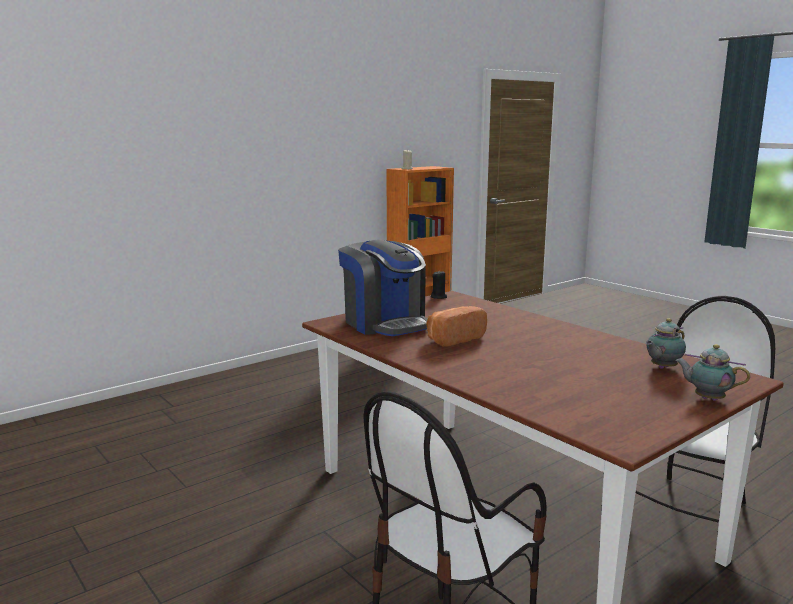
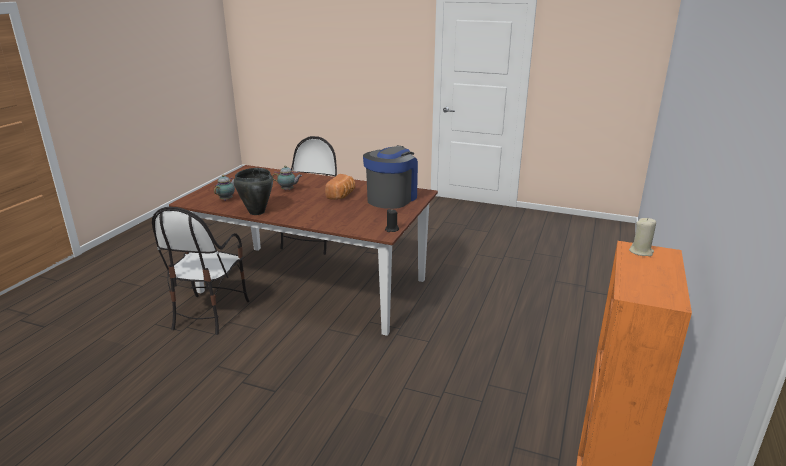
camera: 150 degrees right, 10 degrees up
coffee machine [338,240,428,336] -> coffee machine turned 90 degrees clockwise [363,145,418,209]
teapot [675,344,750,401] -> teapot moved to [272,166,302,190]
none -> black cooking pot [234,168,273,215]

